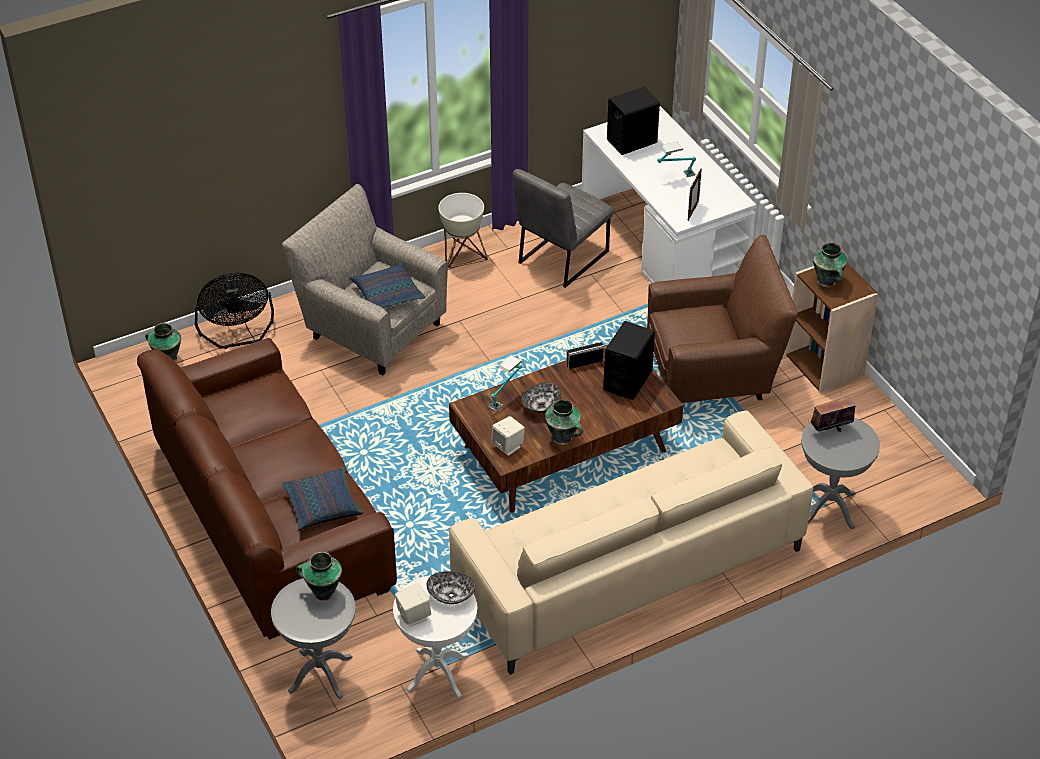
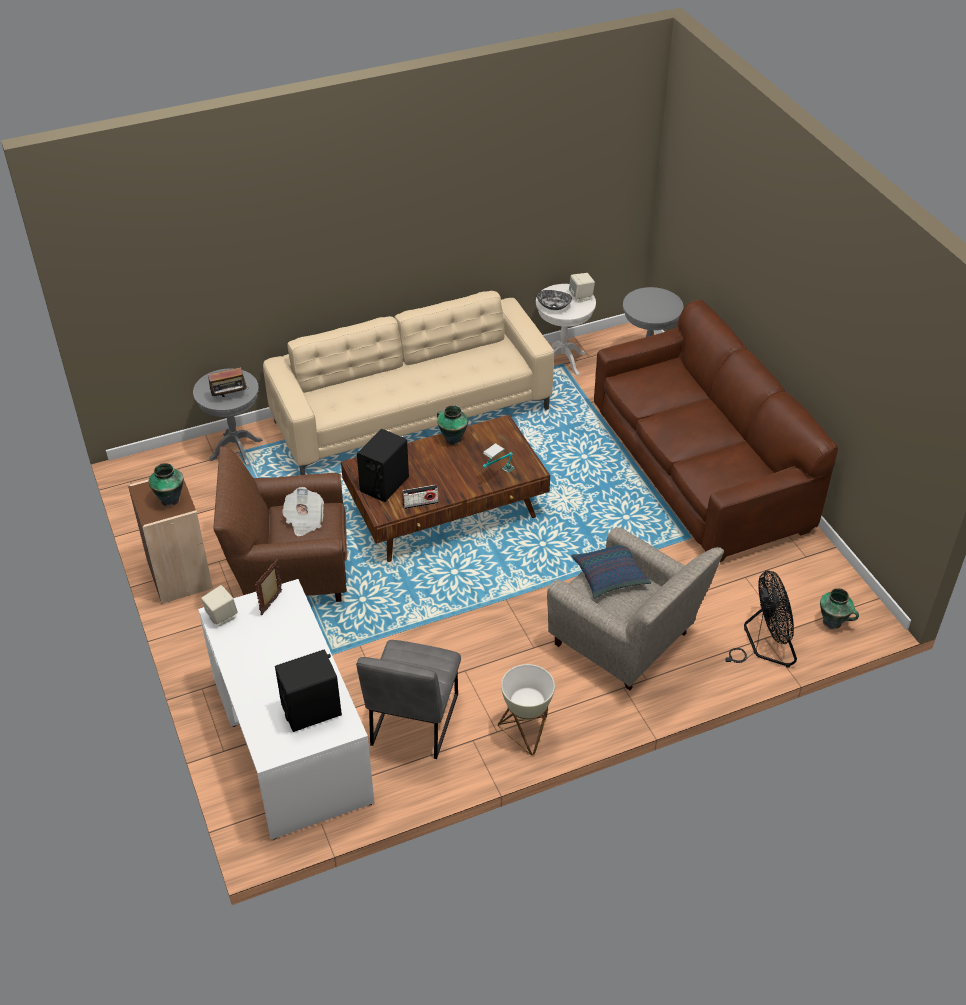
camera: 175 degrees left, 0 degrees up
black fan [195,273,274,349] -> black fan turned 90 degrees counterclockwise [726,570,797,668]
blue pillow [282,466,364,530] -> none
vase [296,552,342,601] -> none
beige speaker [491,416,525,456] -> beige speaker moved to [201,585,238,626]
grey chair [513,169,614,288] -> grey chair turned 150 degrees clockwise [356,640,461,759]
bowl [521,382,561,413] -> none
table lamp [657,142,696,177] -> none
none -> newspaper [282,487,324,536]

